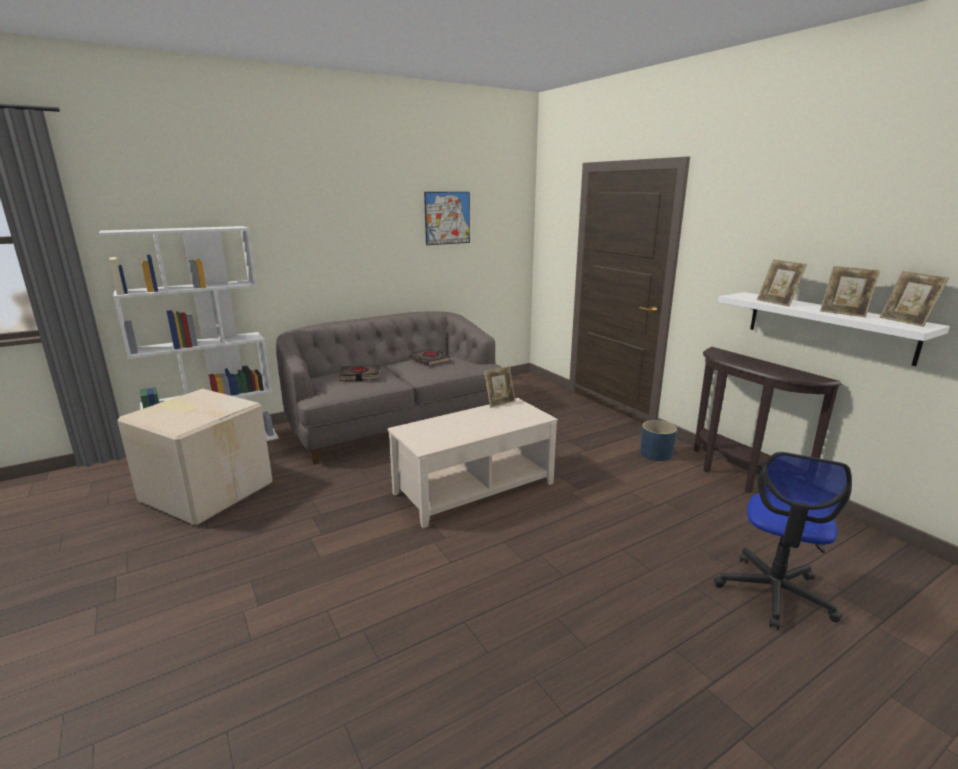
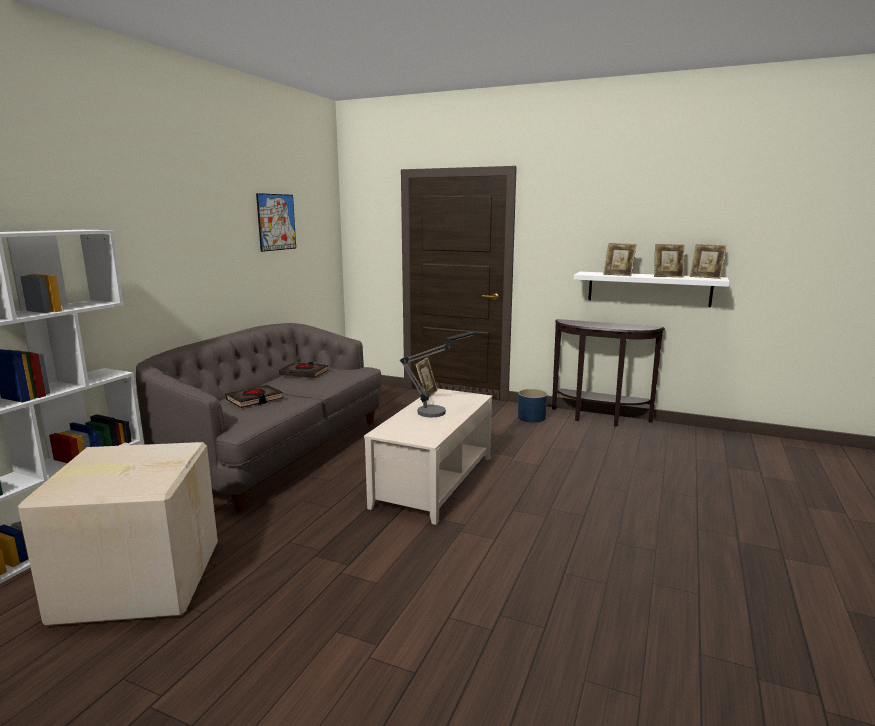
camera: 35 degrees left, 5 degrees down
office chair [714,452,852,630] -> none
none -> table lamp [400,332,475,417]

